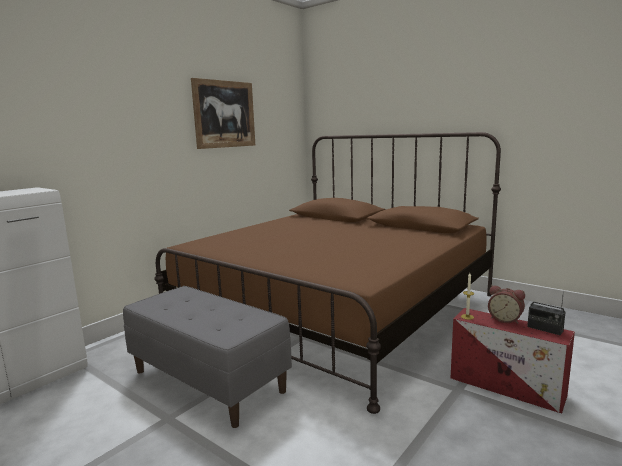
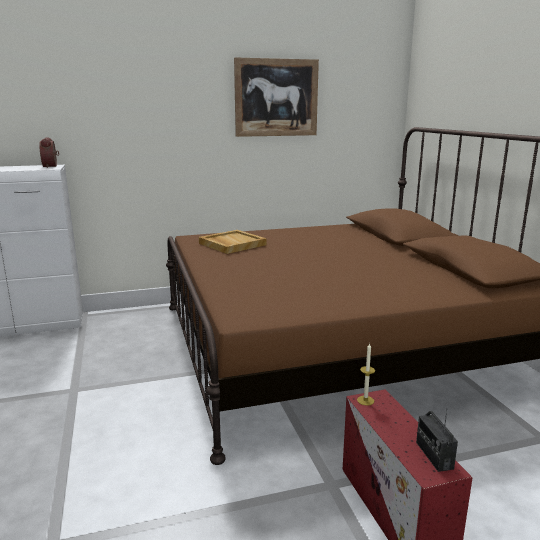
camera: 35 degrees right, 5 degrees up
grey bench [123,286,292,428] -> none
alarm clock [488,285,525,324] -> alarm clock moved to [39,137,59,168]
none -> beige tray [199,230,267,254]

